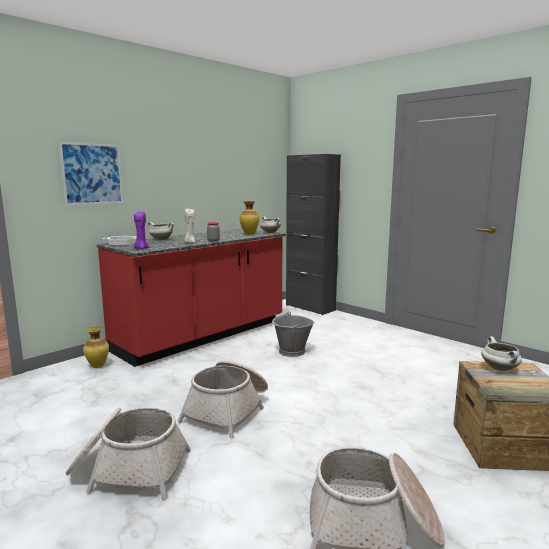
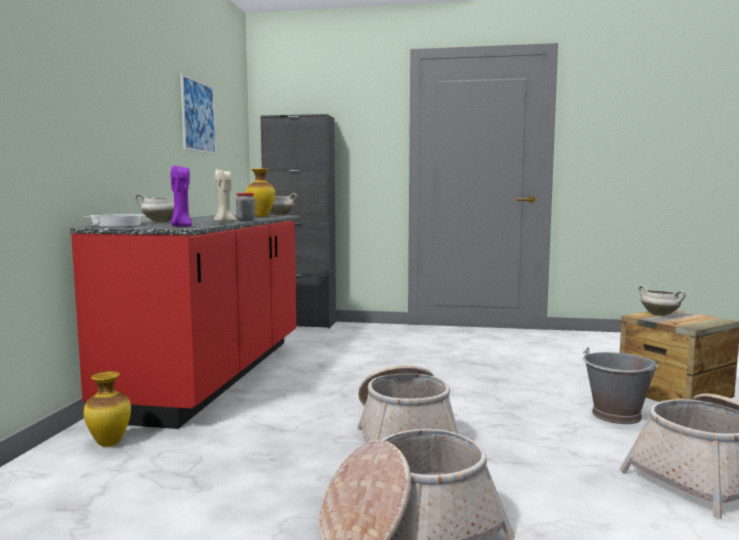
camera: 35 degrees left, 5 degrees down
picture [59,142,123,206] -> picture moved to [180,74,217,155]
grey bucket [272,311,315,357] -> grey bucket moved to [583,348,658,424]

